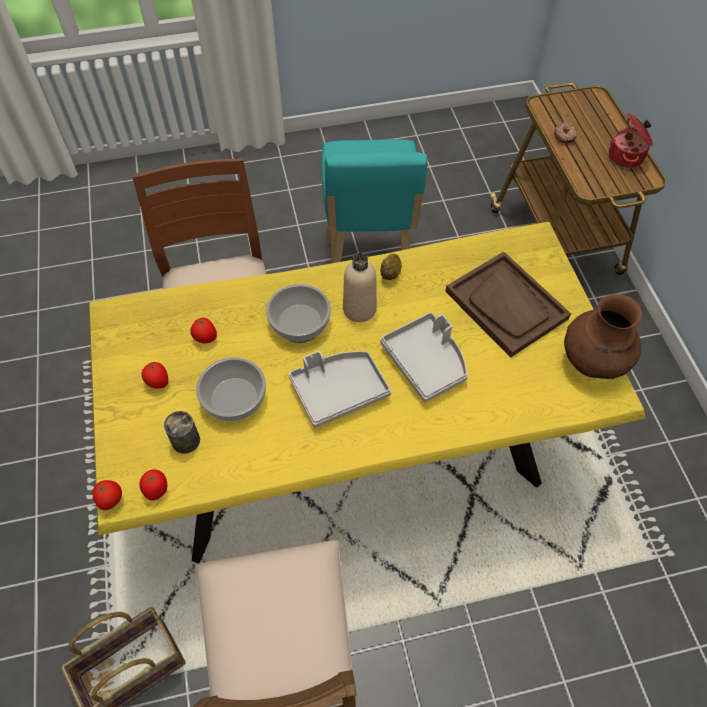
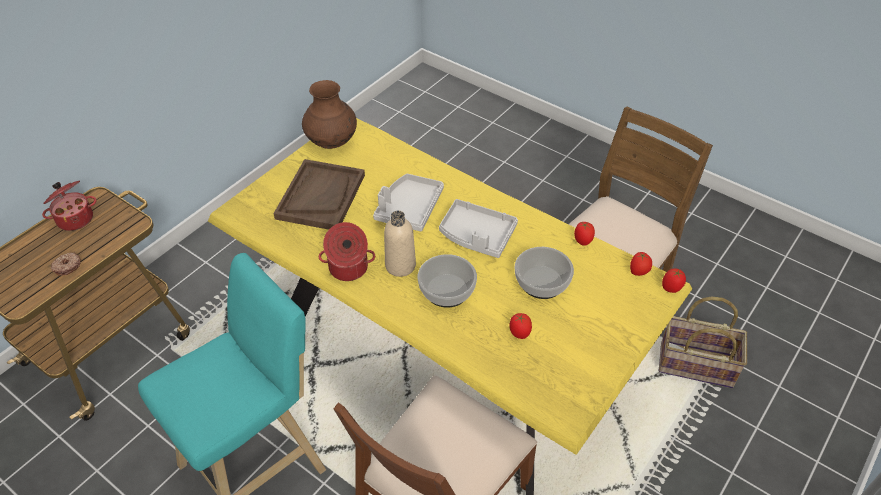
camera: 130 degrees left, 10 degrees down
tomato [141,362,168,389] -> tomato moved to [574,222,595,246]
can [164,411,200,454] -> none
potato [380,254,402,280] -> cooking pot [319,222,375,281]

